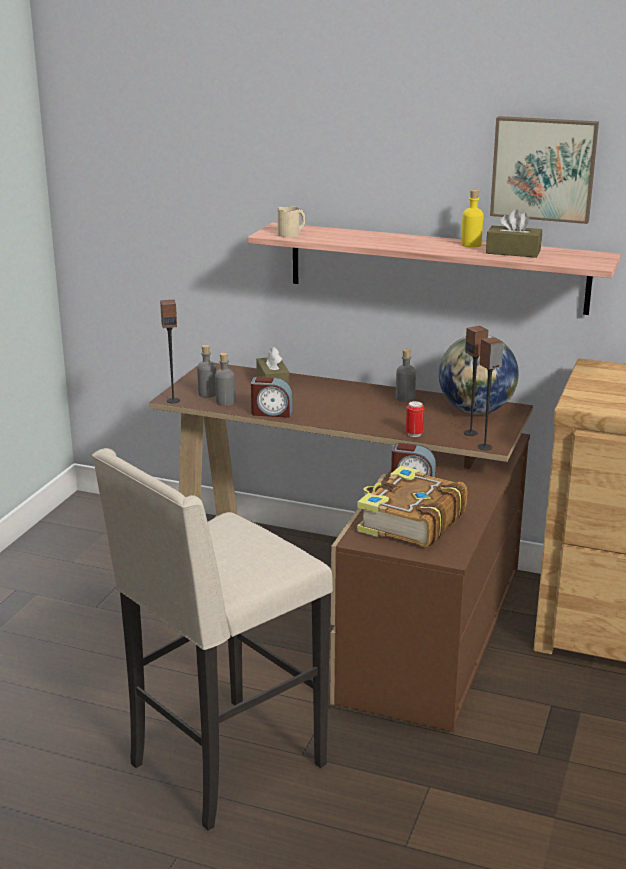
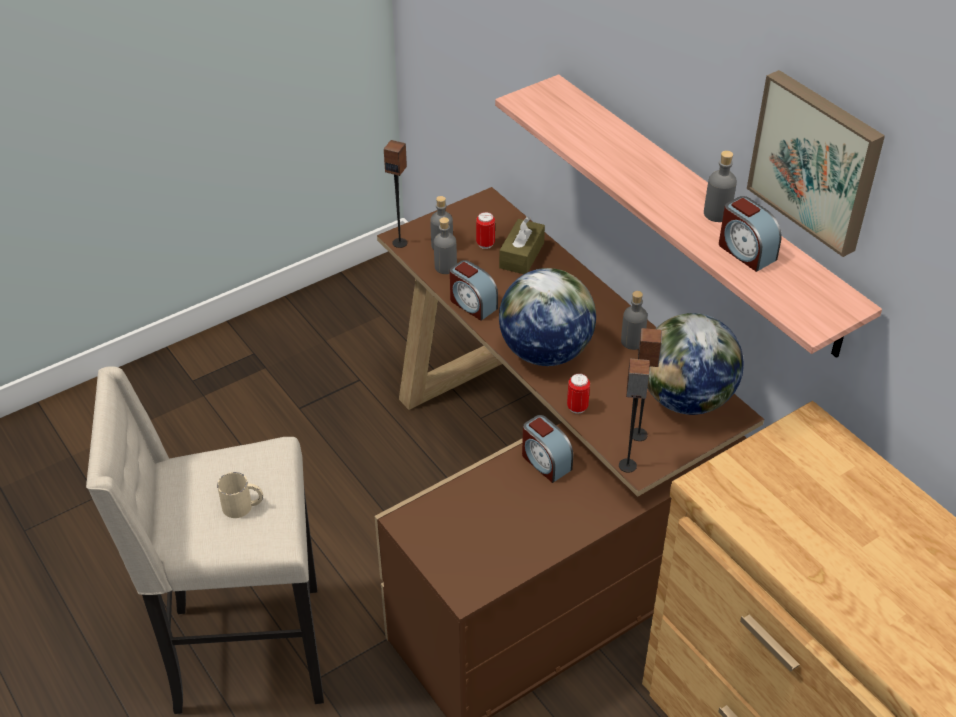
camera: 35 degrees right, 20 degrees up
beige mug [277,206,305,238] -> beige mug moved to [217,472,263,518]
book [357,465,467,548] -> none
yellow bottle [461,190,483,248] -> grey bottle [704,151,737,222]
brown tissue box [486,209,542,258] -> alarm clock [719,196,782,272]
none -> can [476,212,495,249]
none -> globe [499,268,596,366]

